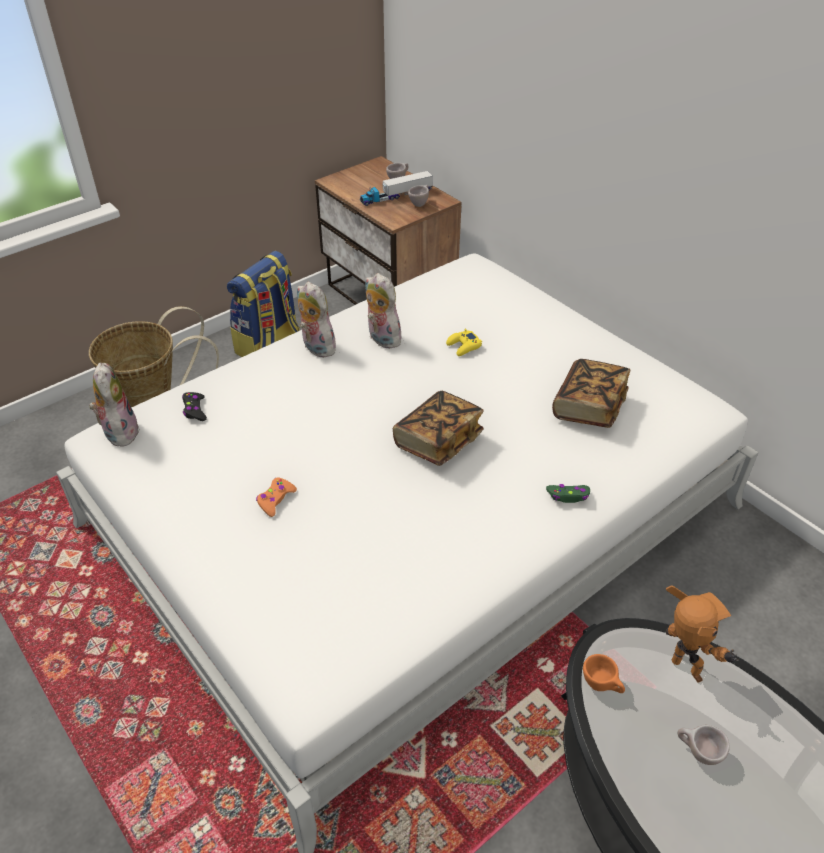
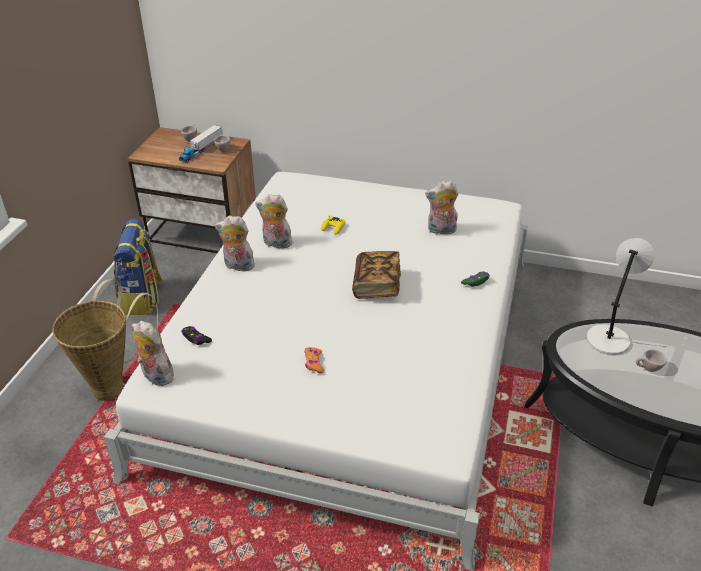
camera: 35 degrees left, 5 degrees down
book [552,359,630,428] -> plush toy [425,181,458,234]
orange cup [583,654,625,693] -> none
toy robot [666,585,739,683] -> grey table lamp [587,238,655,355]

